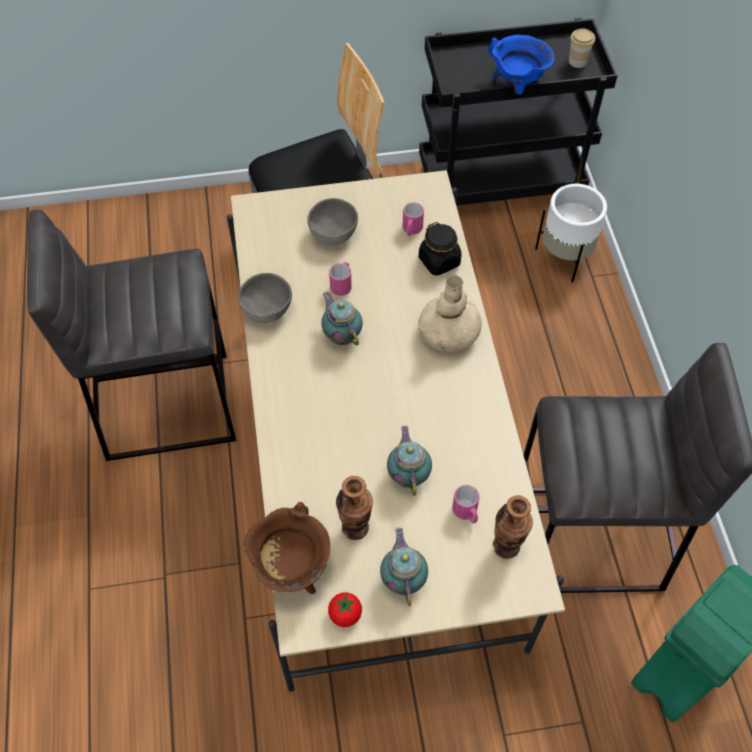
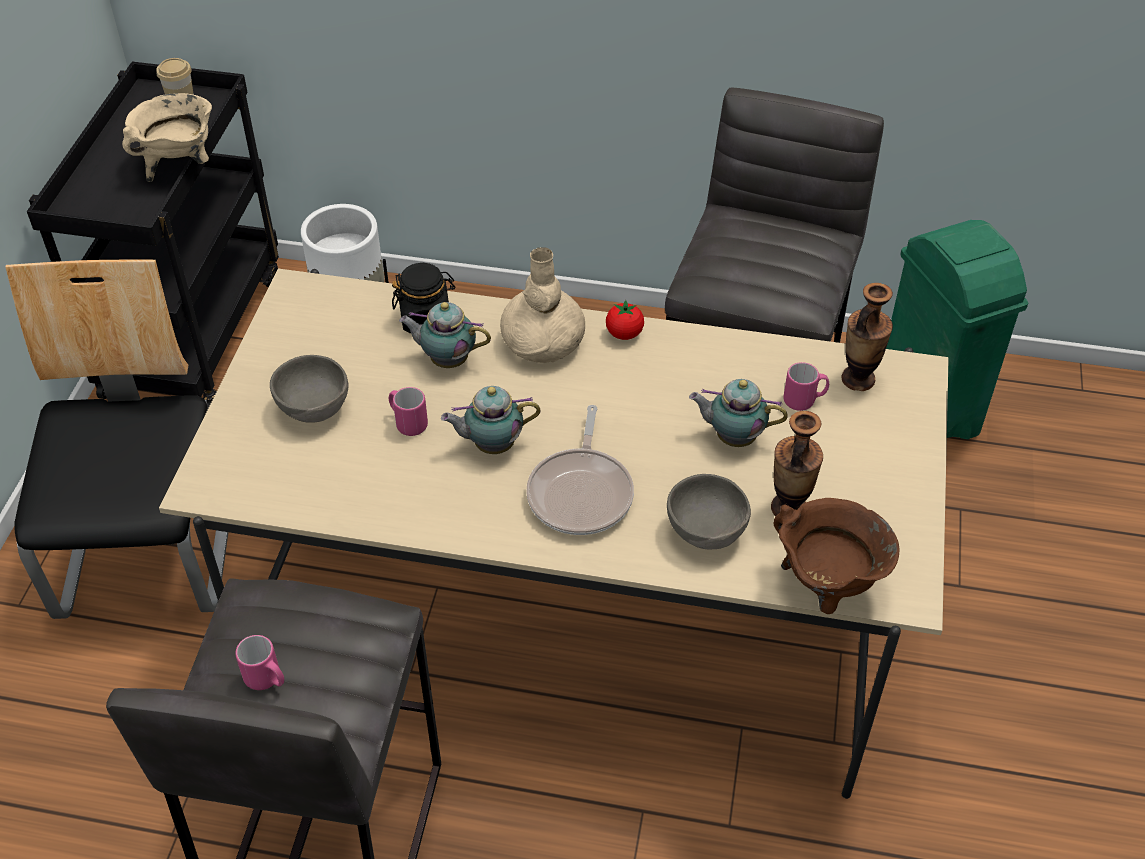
camera: 70 degrees left, 10 degrees down
grey bowl [238,273,292,323] -> grey bowl moved to [667,474,751,549]
tomato [328,592,362,627] -> tomato moved to [606,300,644,340]
teapot [380,528,428,606] -> teapot moved to [399,302,491,368]
pink mug [403,202,424,236] -> pink mug moved to [235,635,284,690]
blue cooking pot [488,35,555,95] -> beige cooking pot [122,93,212,182]
none -> frying pan [526,405,634,535]

